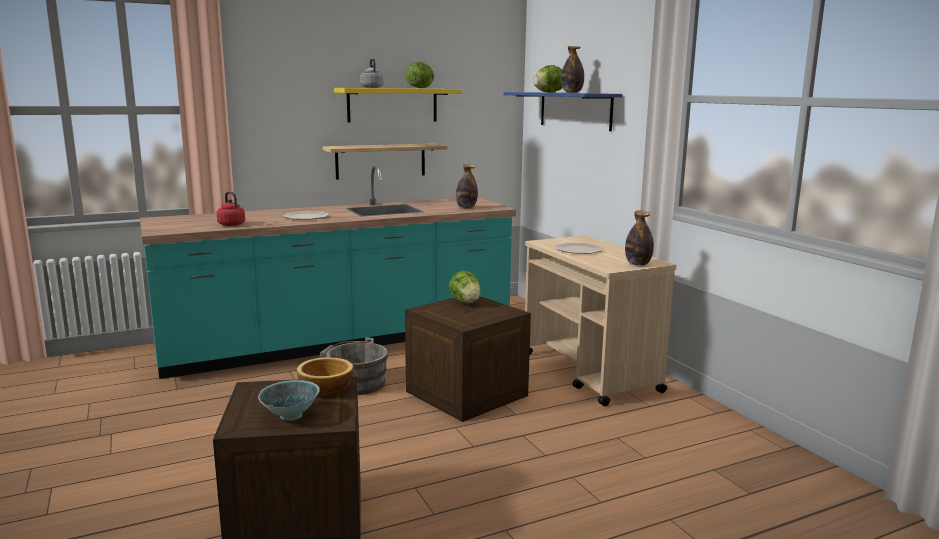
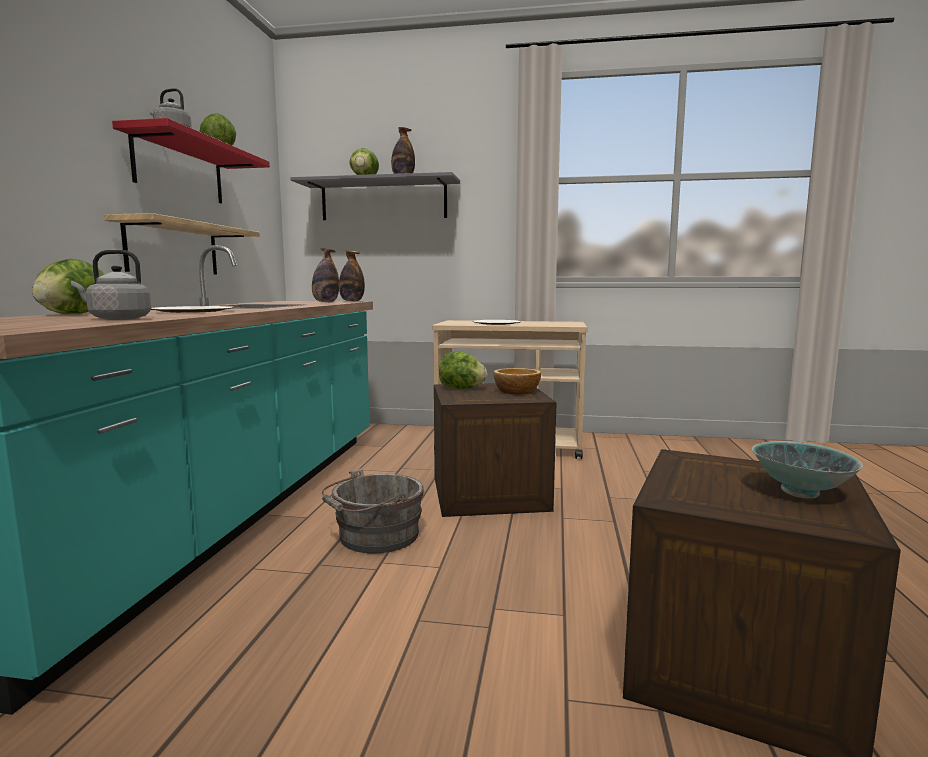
camera: 55 degrees left, 5 degrees down
red kettle [217,191,245,226] -> grey kettle [71,250,151,320]
bowl [297,357,353,396] -> bowl moved to [494,368,541,395]
yellow shelf [334,88,462,123] -> red shelf [112,118,270,203]
blue shelf [504,92,623,131] -> grey shelf [290,172,460,220]
bottle [625,210,654,266] -> bottle moved to [339,250,365,301]
none -> lettuce [32,259,105,314]

